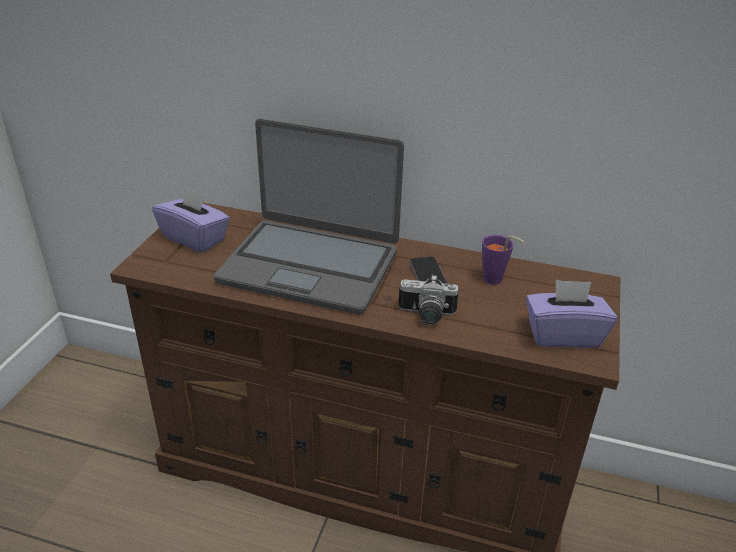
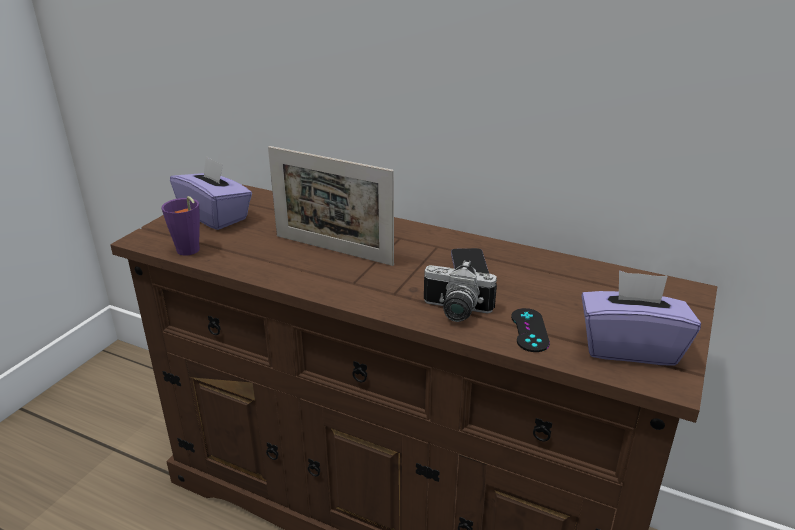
camera: 10 degrees right, 5 degrees down
laptop [214,119,404,315] -> picture frame [268,146,394,266]
purple cup [482,235,524,285] -> purple cup moved to [161,196,200,255]
none -> black game controller [511,308,550,352]

